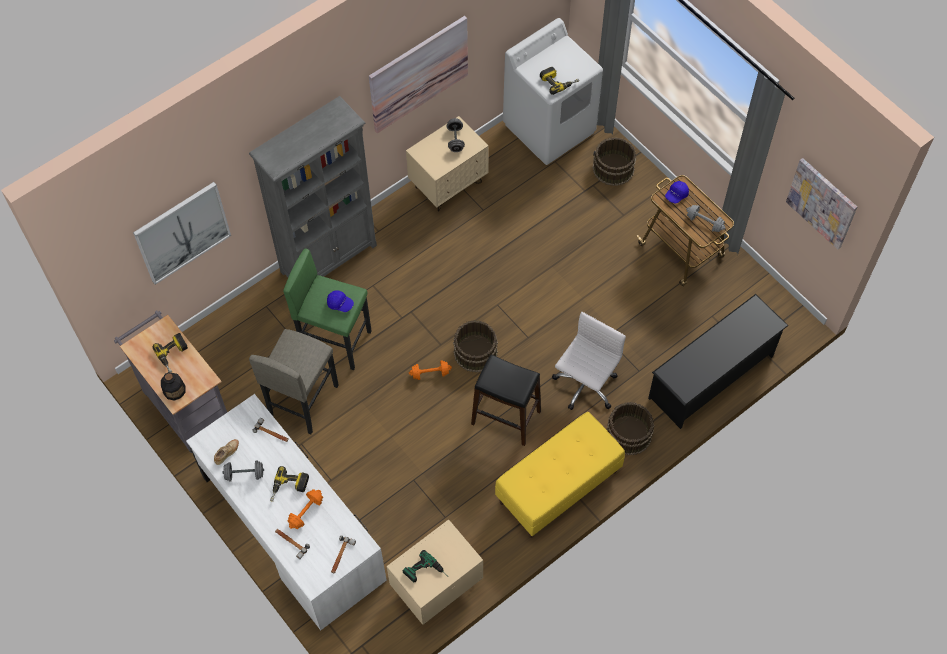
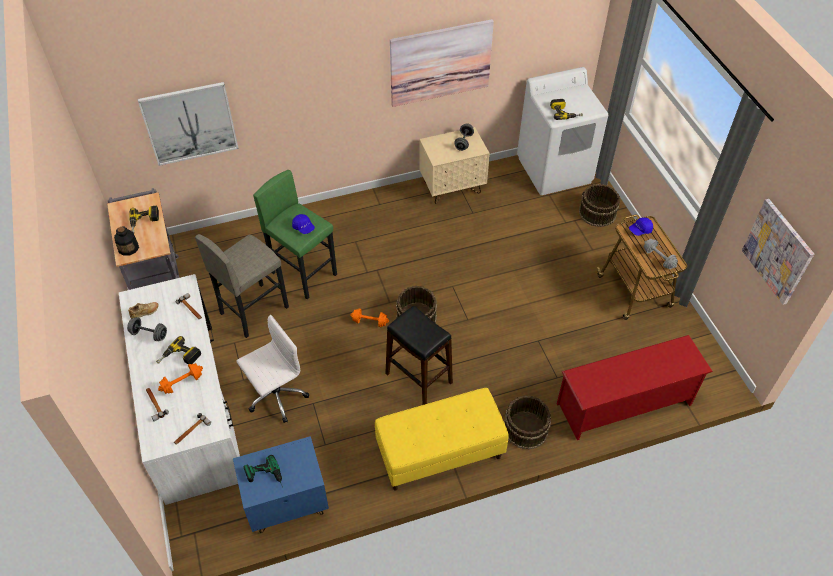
camera: 20 degrees right, 10 degrees down
grey bookcase [249,96,377,277] -> none
beige nightstand [387,519,483,625] -> blue nightstand [233,436,329,533]
white office chair [552,312,626,410] -> white office chair moved to [237,314,309,423]
black shoe rack [648,294,789,429] -> red shoe rack [557,335,713,440]

